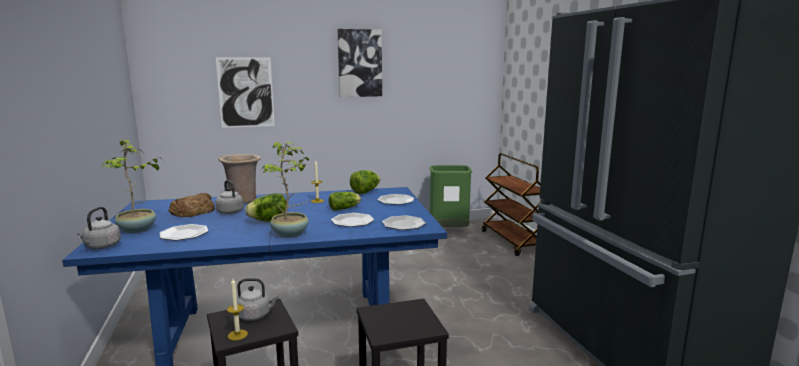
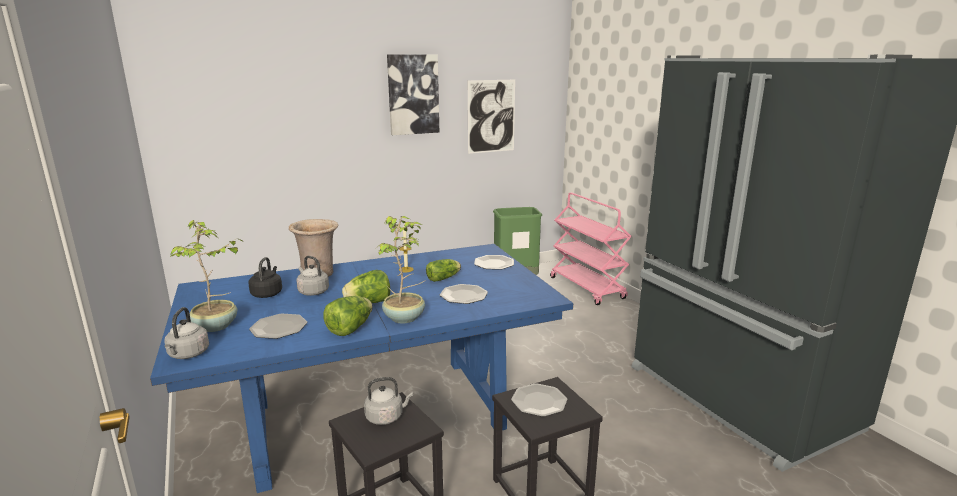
camera: 10 degrees left, 5 degrees up
bread [168,193,215,217] -> black kettle [248,257,282,298]
picture [216,57,275,128] -> picture moved to [468,80,515,154]
candle [227,279,248,340] -> none
lettuce [350,170,380,194] -> lettuce moved to [323,296,373,336]
plate [382,215,426,230] -> plate moved to [511,383,567,417]
brown cart [482,153,541,256] -> pink cart [550,193,632,305]

